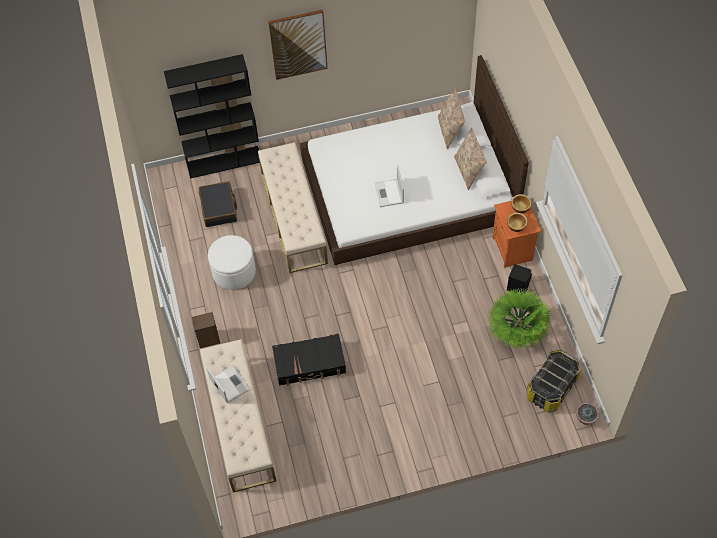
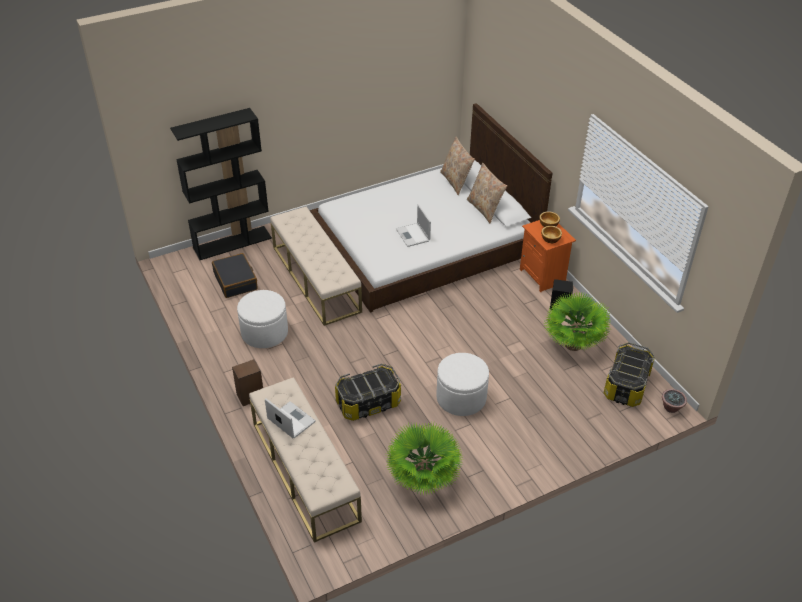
camera: 15 degrees left, 15 degrees down
picture [268,9,328,80] -> none
black suitcase [272,333,346,386] -> storage box [335,364,401,421]
none -> potted plant [386,423,463,494]
none -> white ottoman [436,353,489,416]

